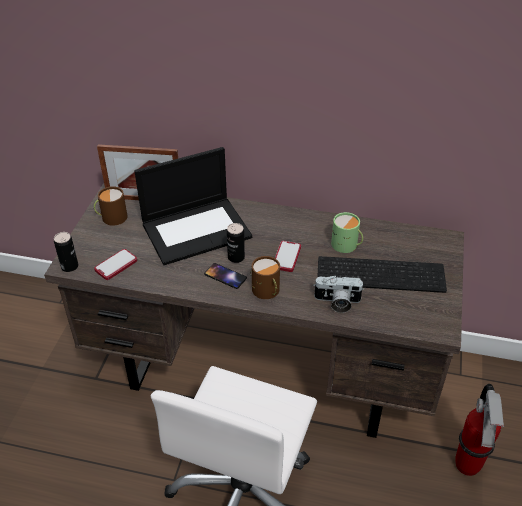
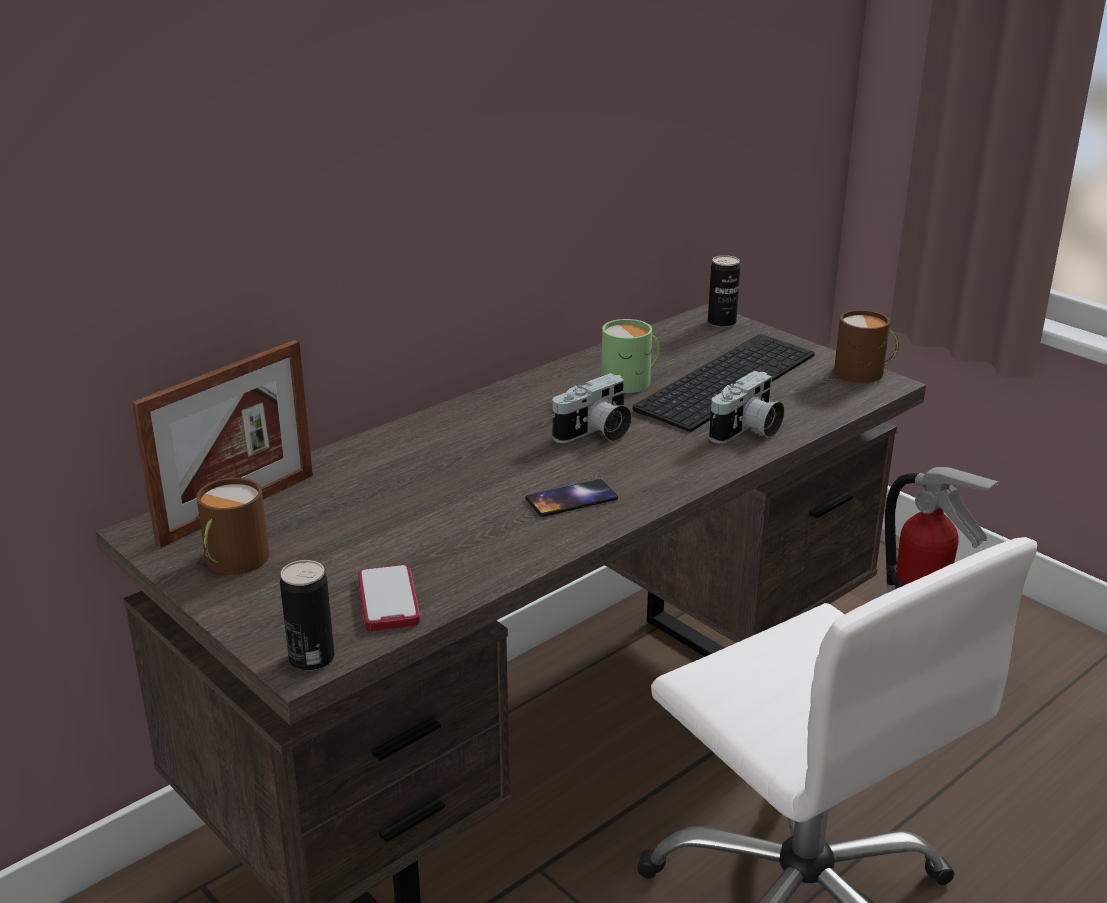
camera: 55 degrees left, 15 degrees down
laptop [135,147,252,265] -> none
can [227,223,245,263] -> can moved to [708,255,740,327]
brown mug [250,256,280,299] -> brown mug moved to [834,310,899,383]
phone [275,241,301,272] -> camera [552,373,632,443]

